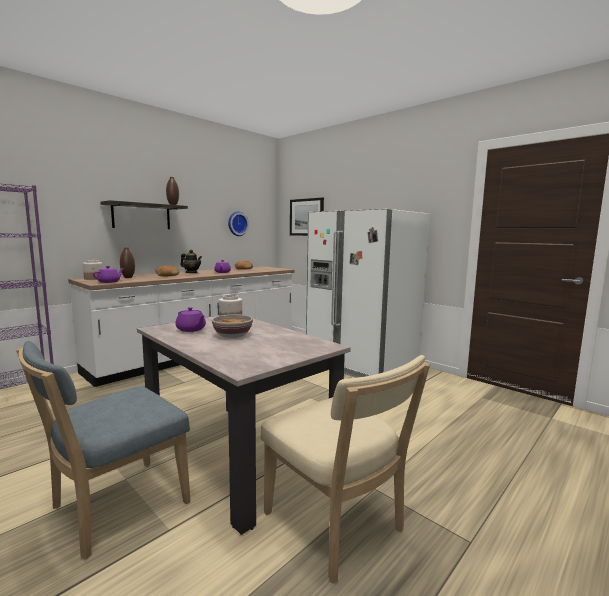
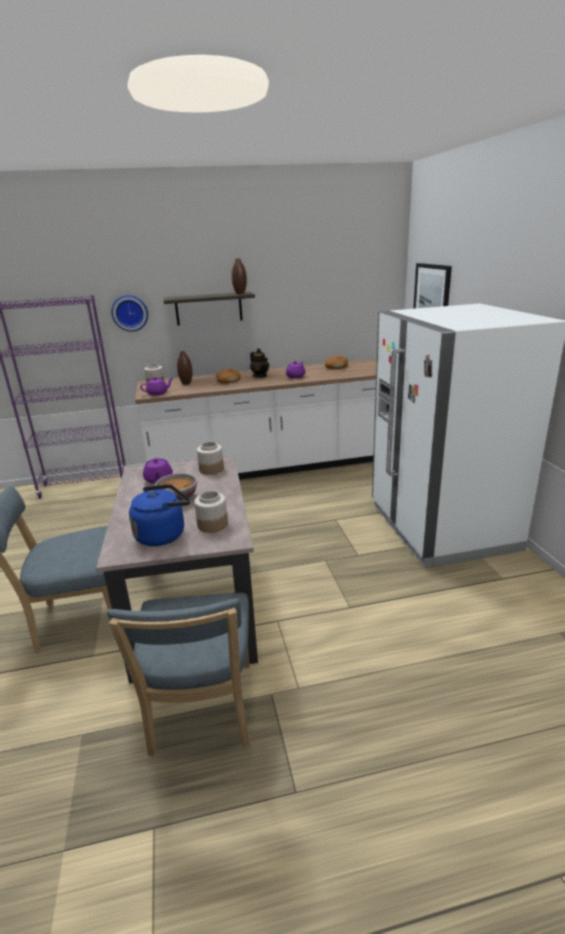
camera: 35 degrees right, 15 degrees up
wall clock [228,211,249,236] -> wall clock moved to [111,295,148,332]
beige chair [260,355,430,583] -> blue chair [107,593,250,757]
none -> blue kettle [129,484,190,546]
none -> jar [194,491,228,533]

